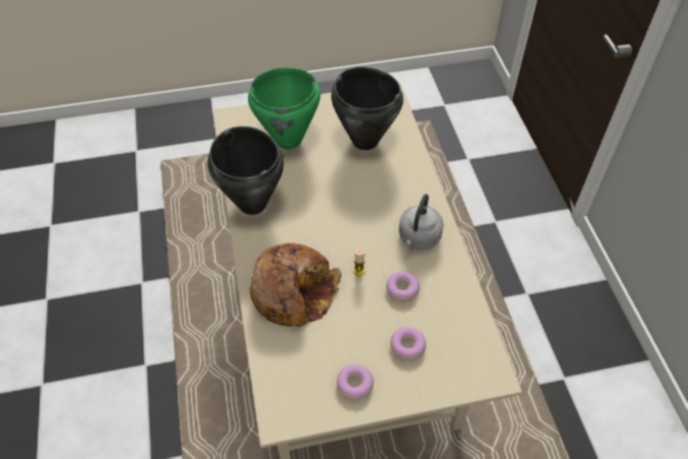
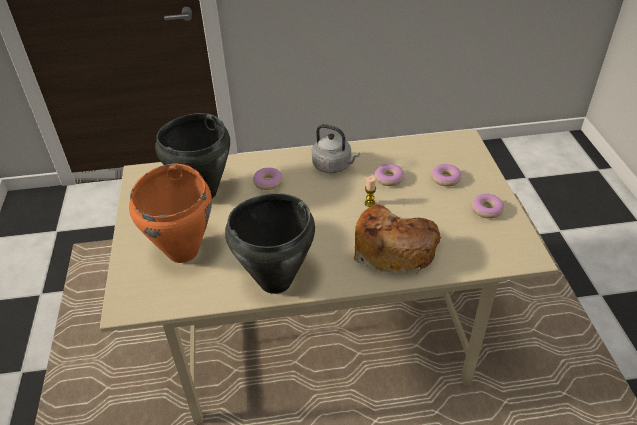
camera: 85 degrees left, 10 degrees down
green cooking pot [248,67,321,149] -> orange cooking pot [129,164,212,263]
none -> donut [253,167,283,190]

